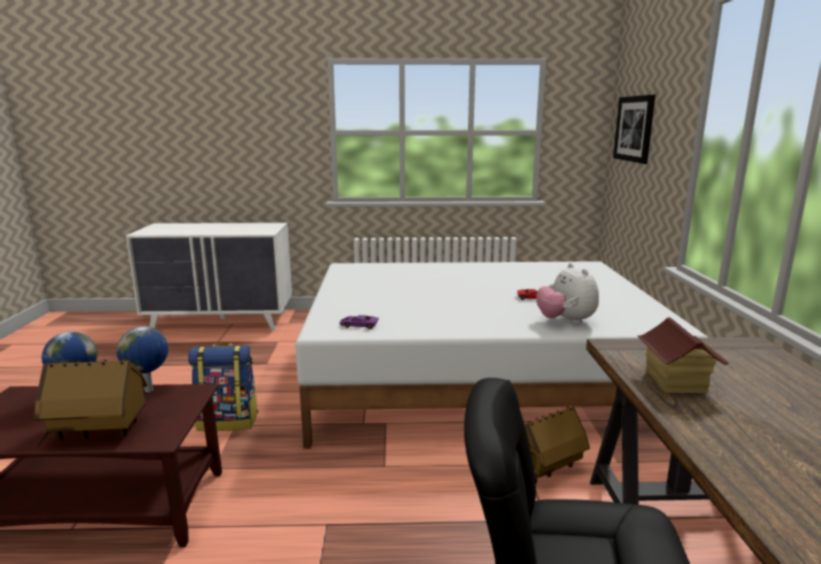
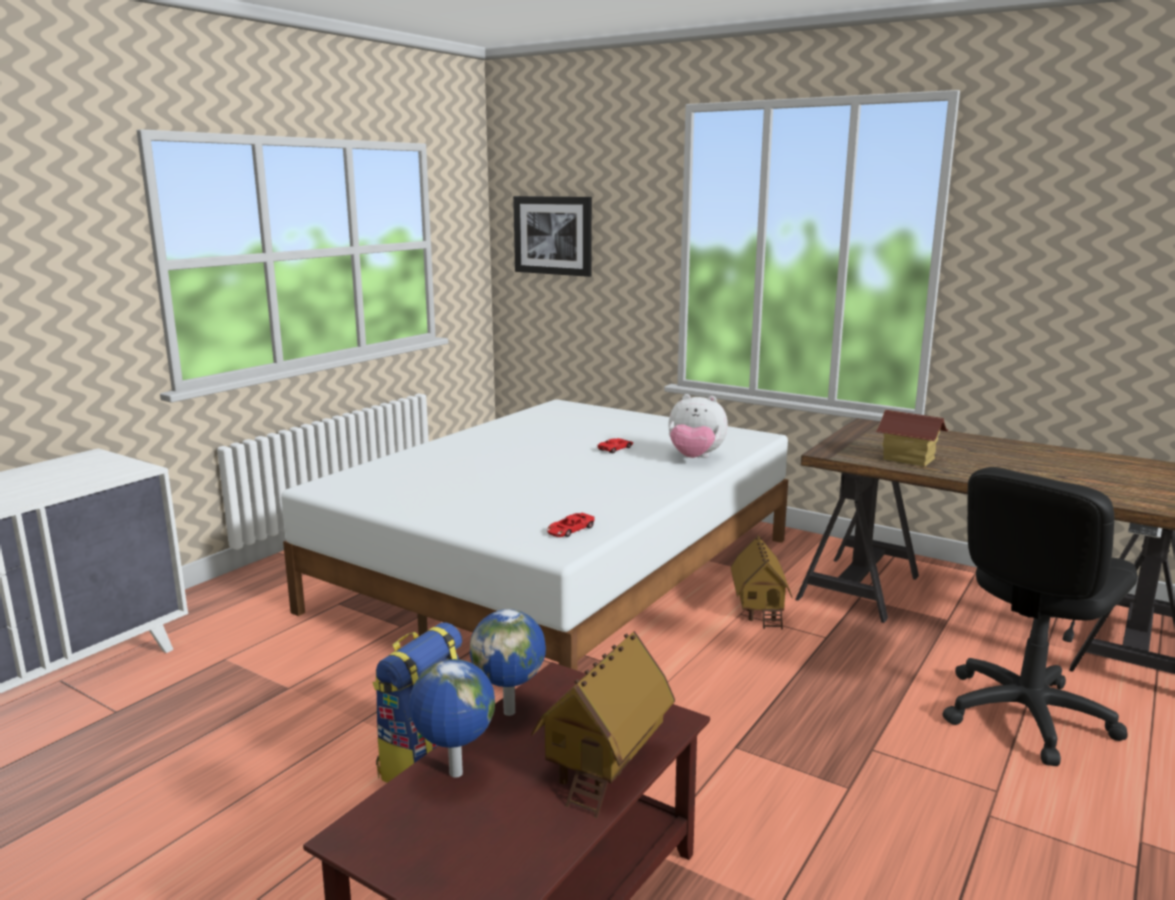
camera: 55 degrees left, 0 degrees up
purple toy car [339,315,379,329] -> red toy car [547,513,595,537]

